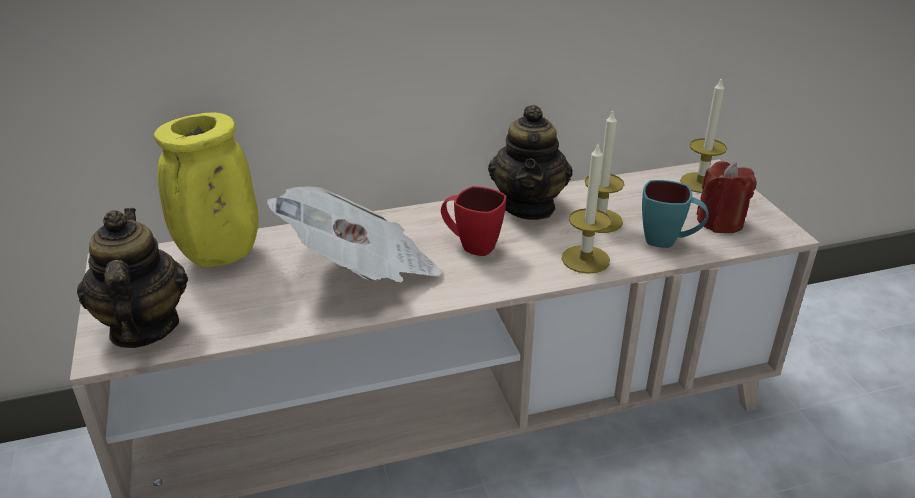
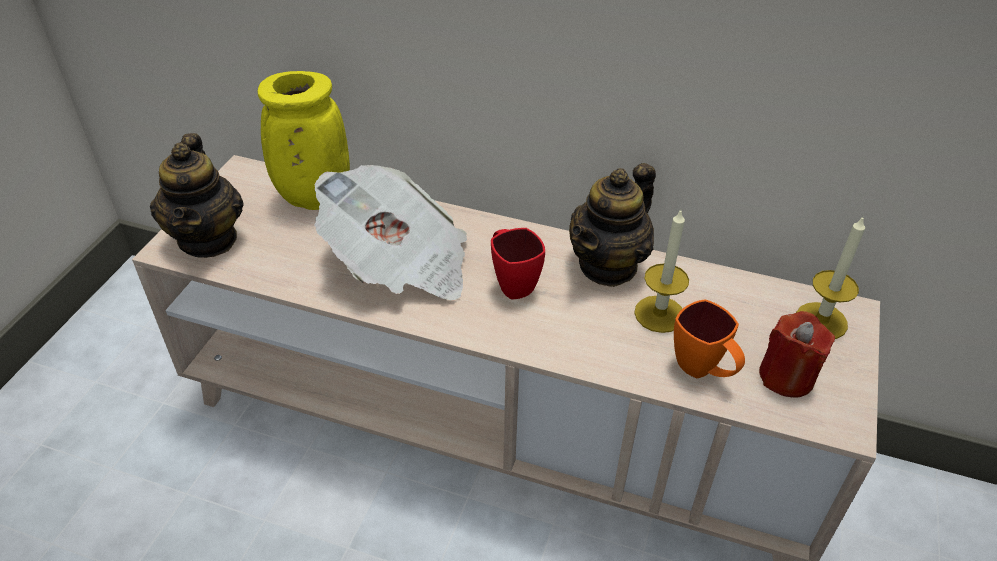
camera: 35 degrees right, 10 degrees up
teapot [77,208,188,348] -> teapot turned 150 degrees clockwise [150,133,244,258]
candle [562,142,611,274] -> none
turquoise mug [642,180,709,248] -> orange mug [674,299,745,378]

